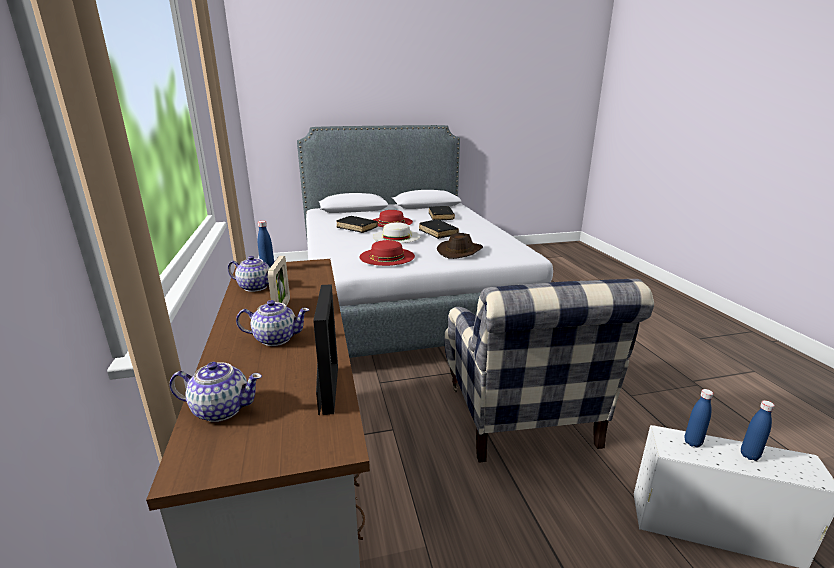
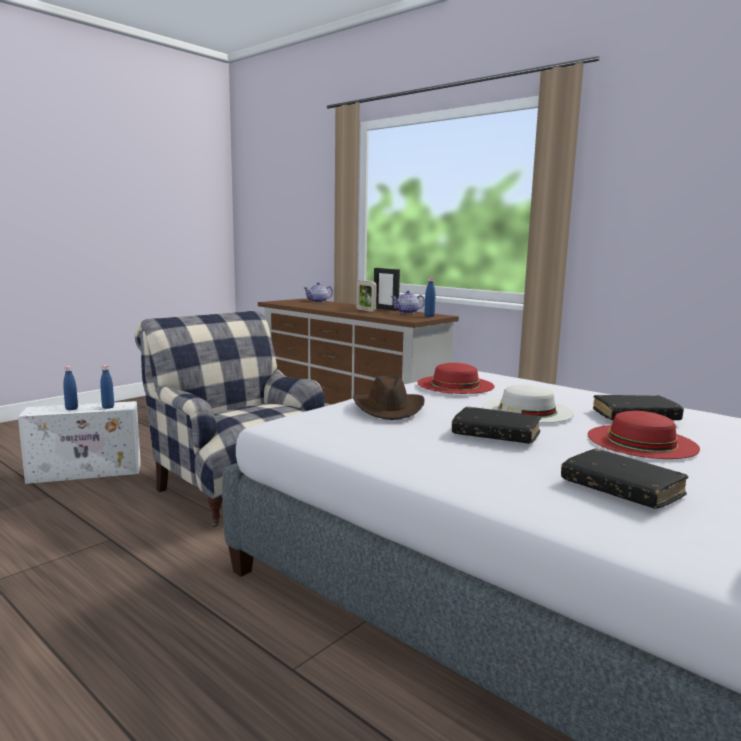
camera: 145 degrees right, 10 degrees down
teapot [236,300,309,346] -> none
picture frame [313,284,338,415] -> picture frame moved to [374,268,400,311]

